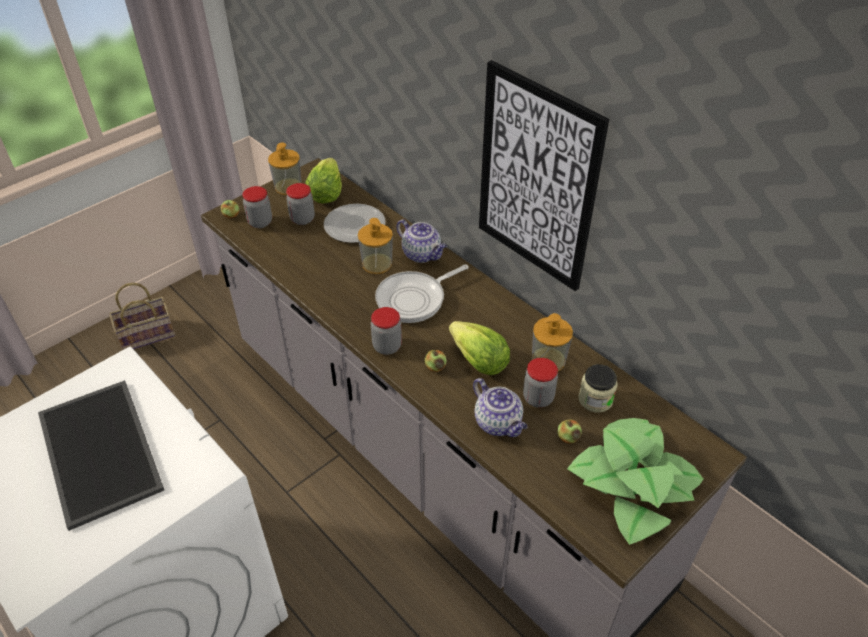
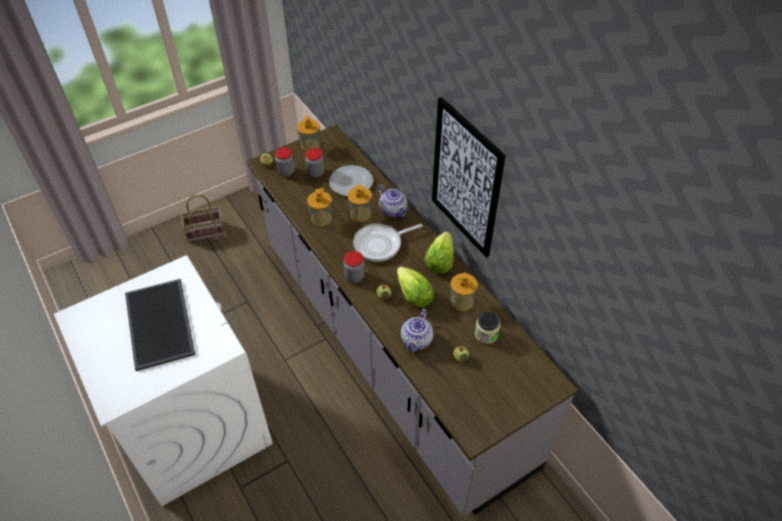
camera: 10 degrees right, 5 degrees up
lettuce [305,158,342,204] -> lettuce moved to [424,232,454,273]
teapot [473,378,527,437] -> teapot turned 45 degrees clockwise [401,309,433,353]
jar [523,358,558,408] -> none
potted plant [567,418,703,545] -> none
none -> soap dispenser [307,188,332,227]

